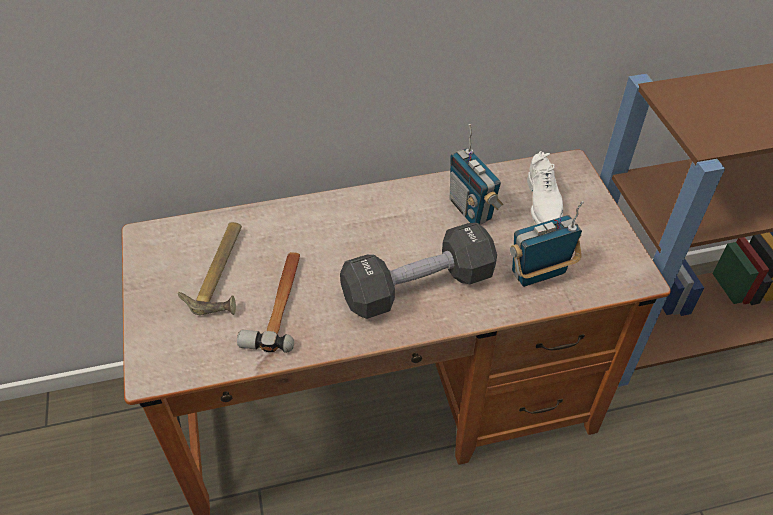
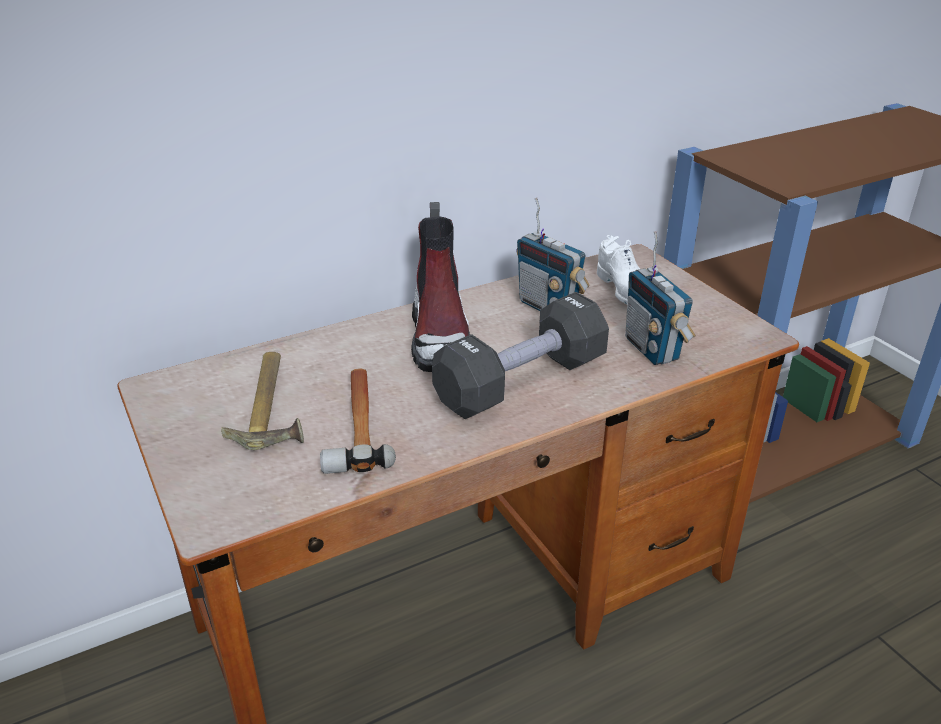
camera: 15 degrees left, 15 degrees down
radio [510,201,584,287] -> radio turned 75 degrees counterclockwise [625,231,696,365]
none -> boot [411,202,470,372]

